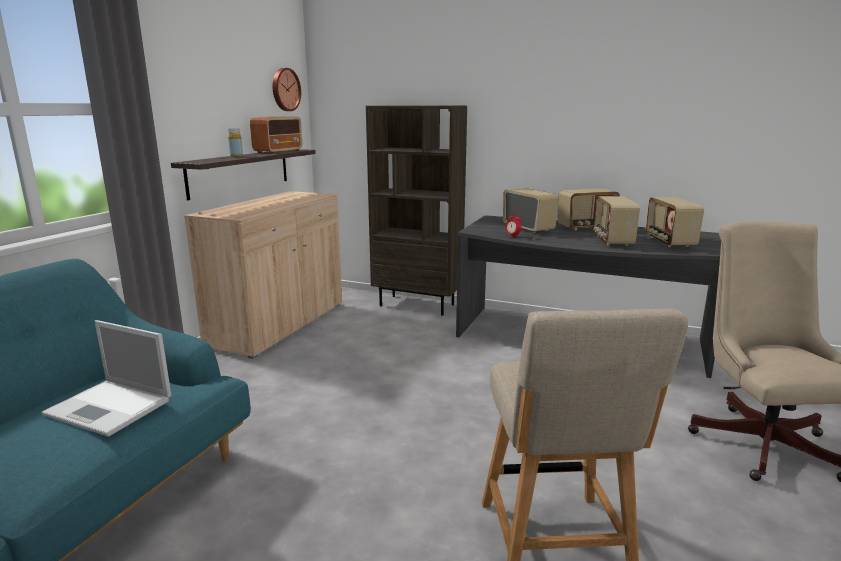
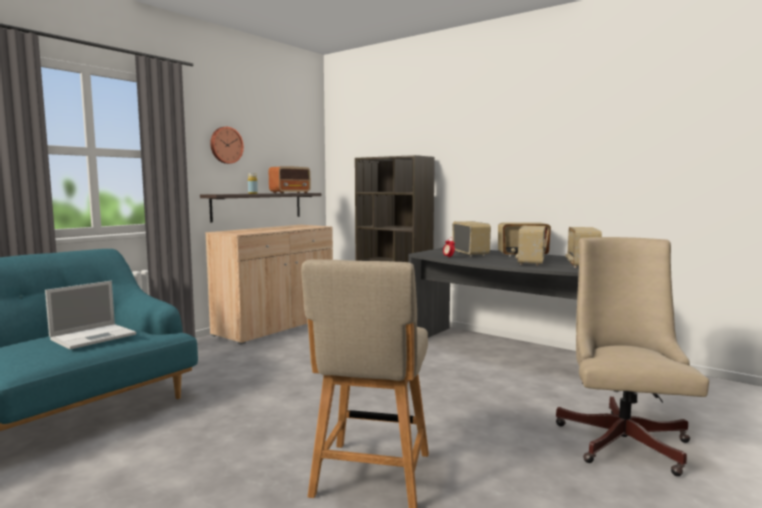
camera: 15 degrees right, 10 degrees down
laptop [41,320,171,437] -> laptop turned 90 degrees counterclockwise [45,281,136,349]
wall clock [273,68,301,111] -> wall clock moved to [210,127,244,164]

